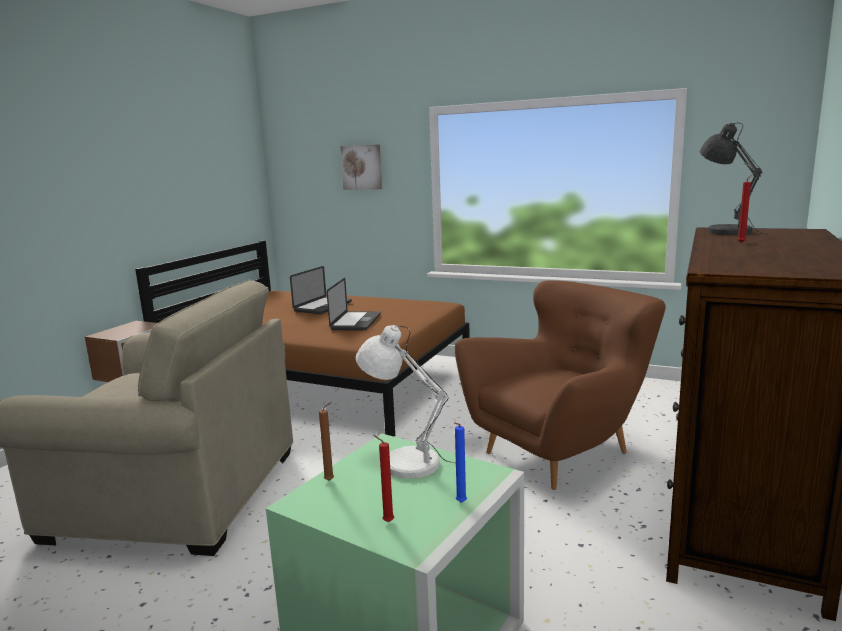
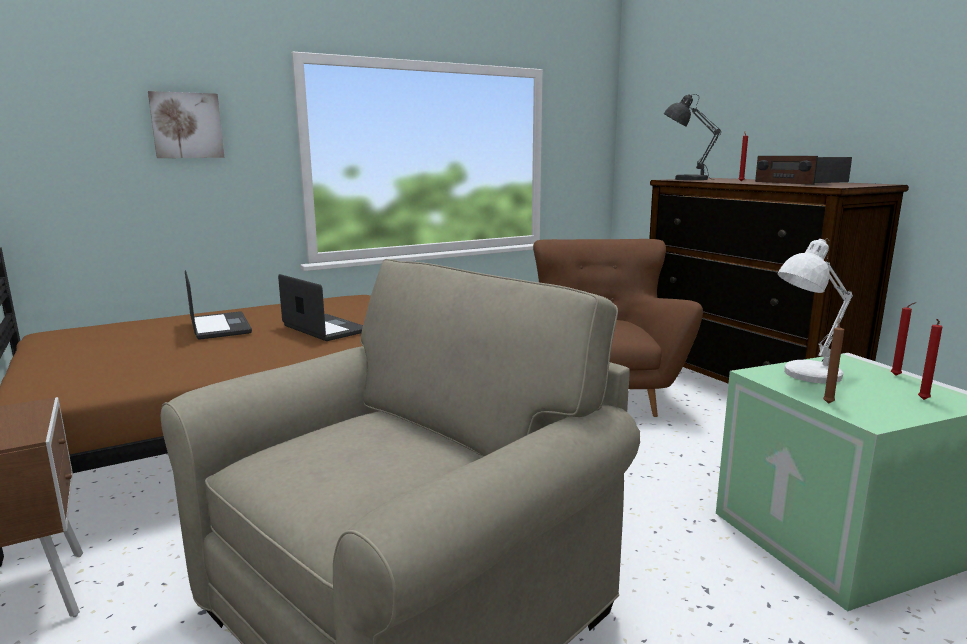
camera: 55 degrees left, 0 degrees up
blue candle [454,422,467,503] -> red candle [891,302,917,376]
none -> radio [755,156,852,185]

